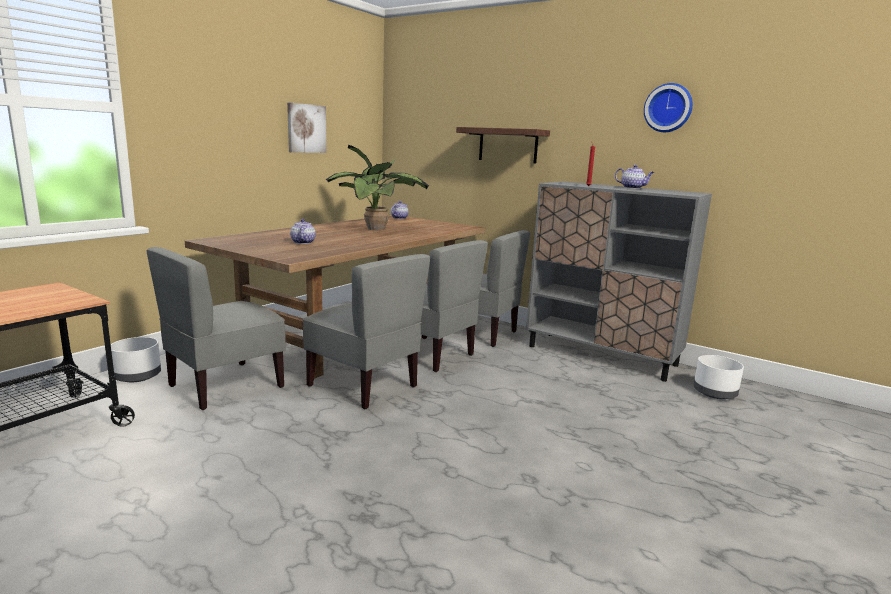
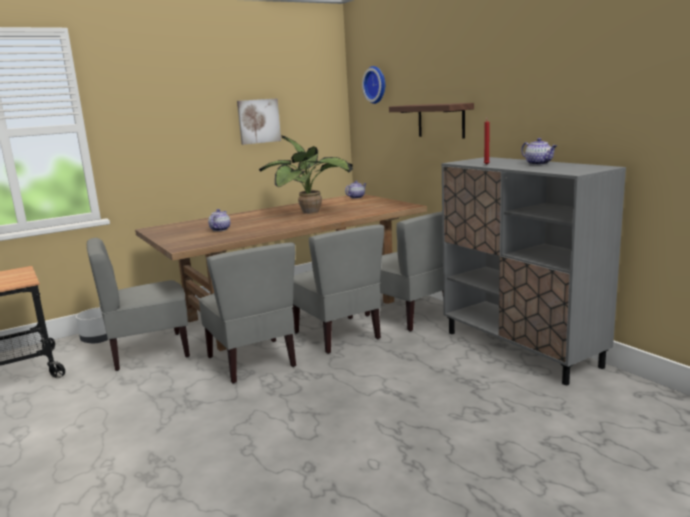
camera: 25 degrees right, 0 degrees up
wall clock [644,83,693,132] -> wall clock moved to [362,66,385,104]
white planter [693,355,744,399] -> none

